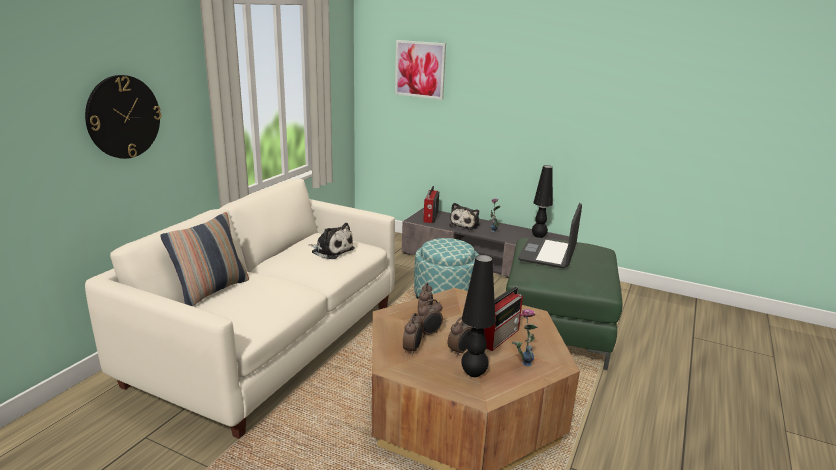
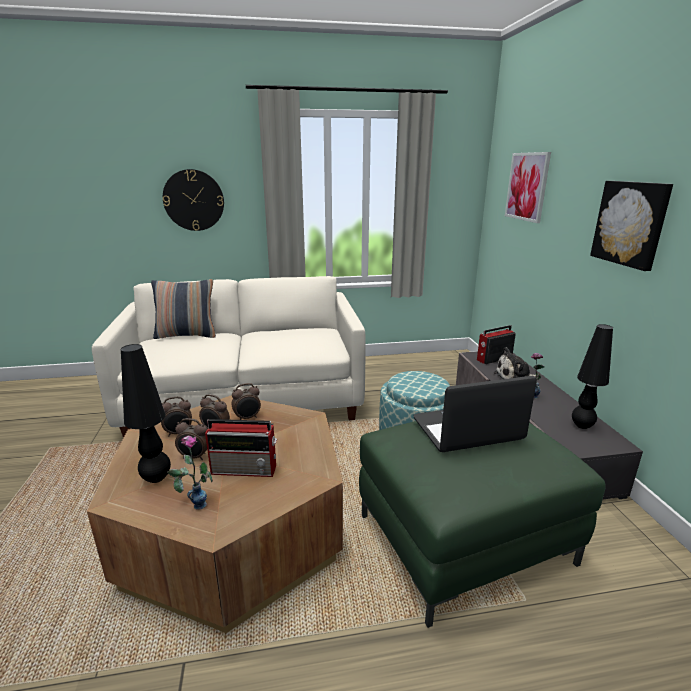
camera: 55 degrees right, 0 degrees up
plush toy [308,223,355,259] -> none
none -> picture [590,181,673,271]

